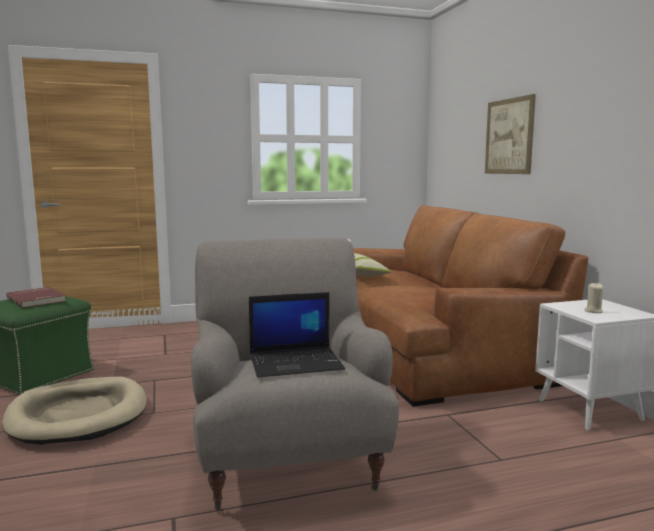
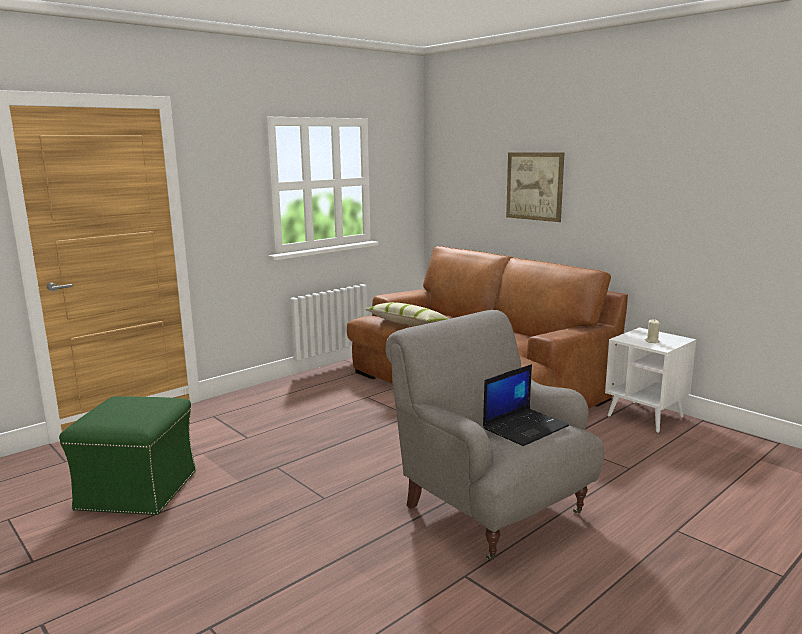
camera: 25 degrees left, 5 degrees up
beige dog bed [2,377,147,445] -> none
red book [6,287,66,308] -> none

